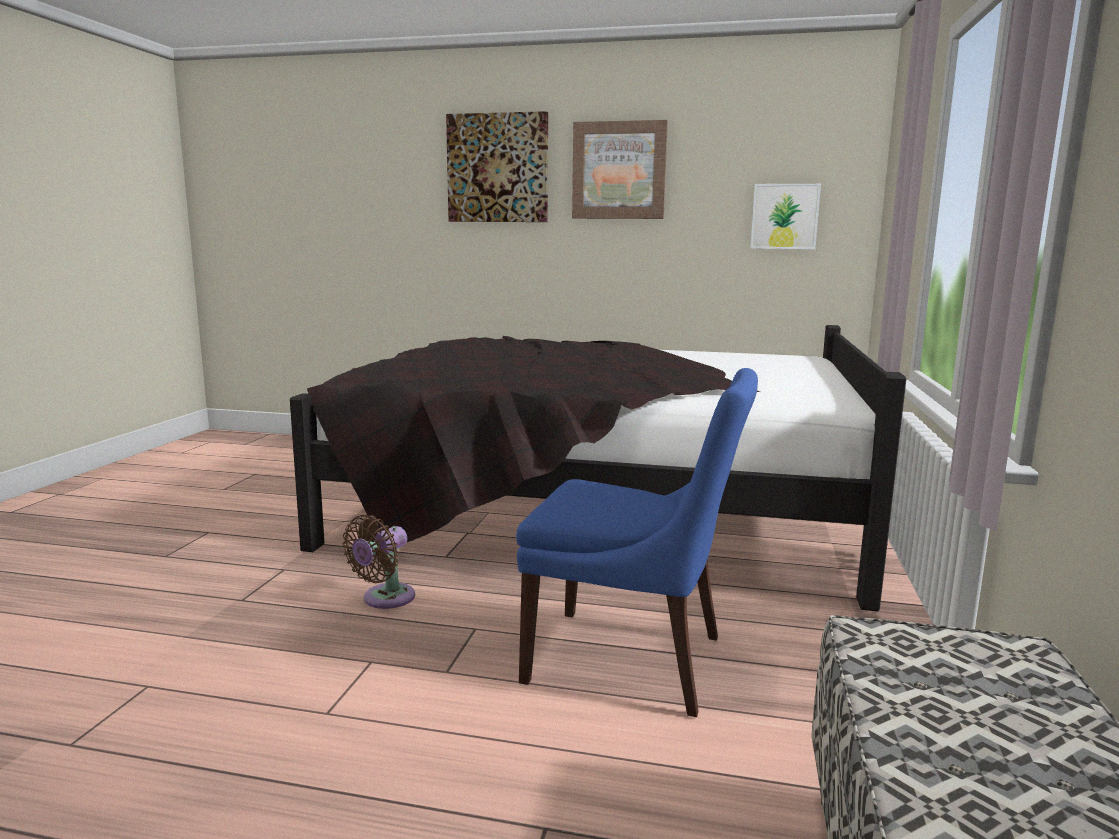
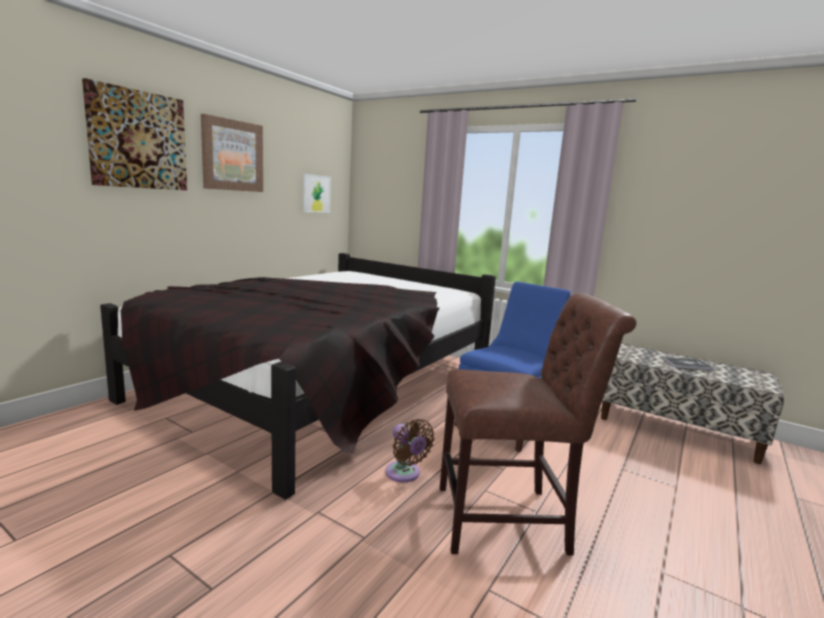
camera: 70 degrees left, 0 degrees up
none -> brown chair [440,293,637,556]
none -> book [664,357,713,371]

